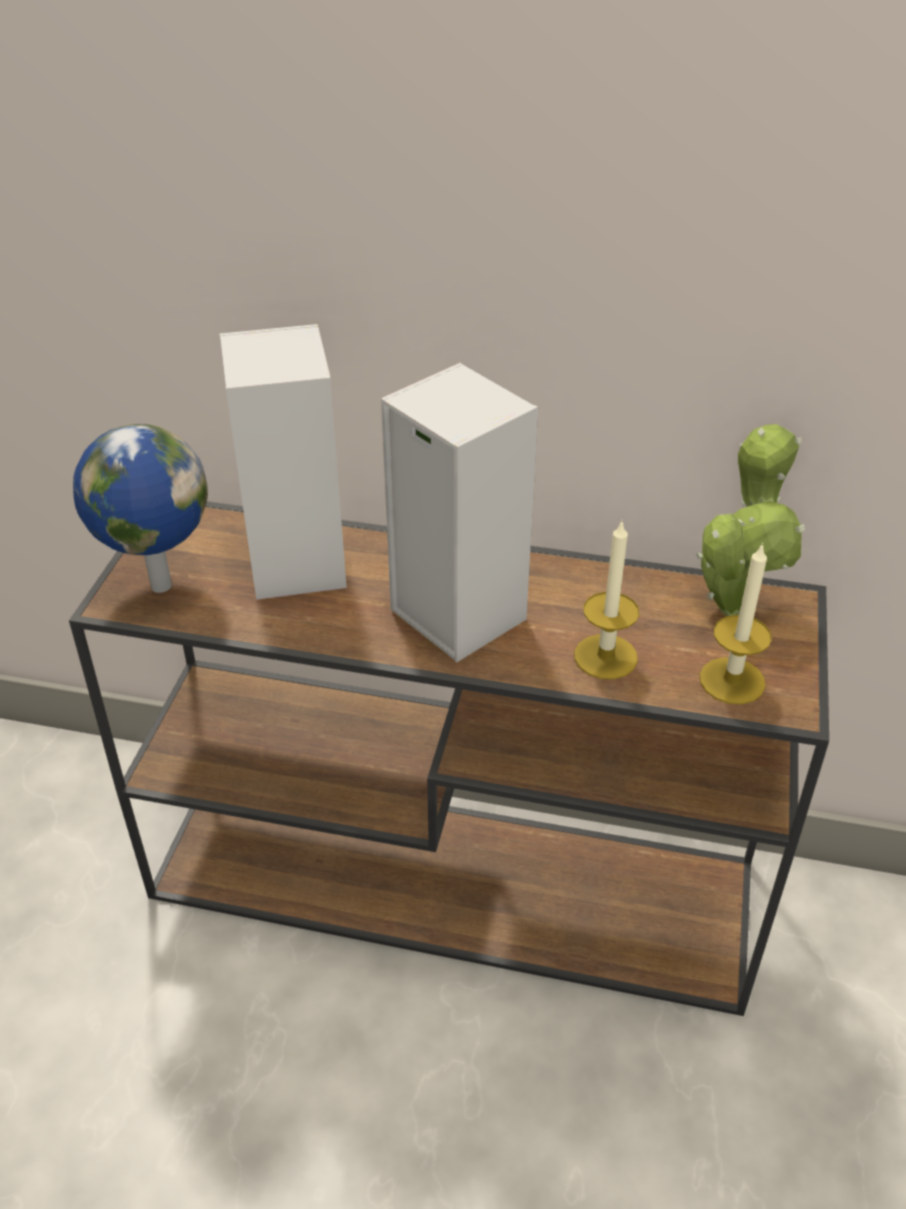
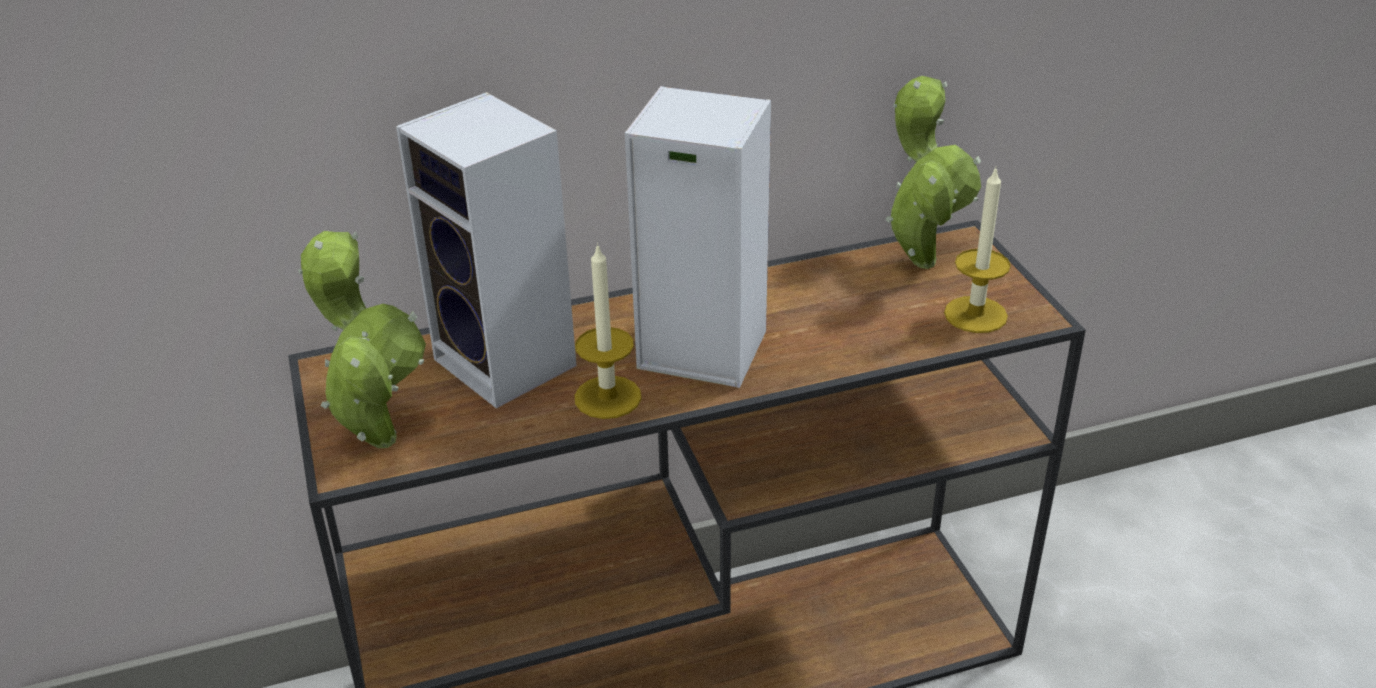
camera: 30 degrees left, 5 degrees down
globe [73,424,208,593] -> potted plant [299,231,426,448]
candle [574,521,639,679] -> candle moved to [575,243,641,419]

